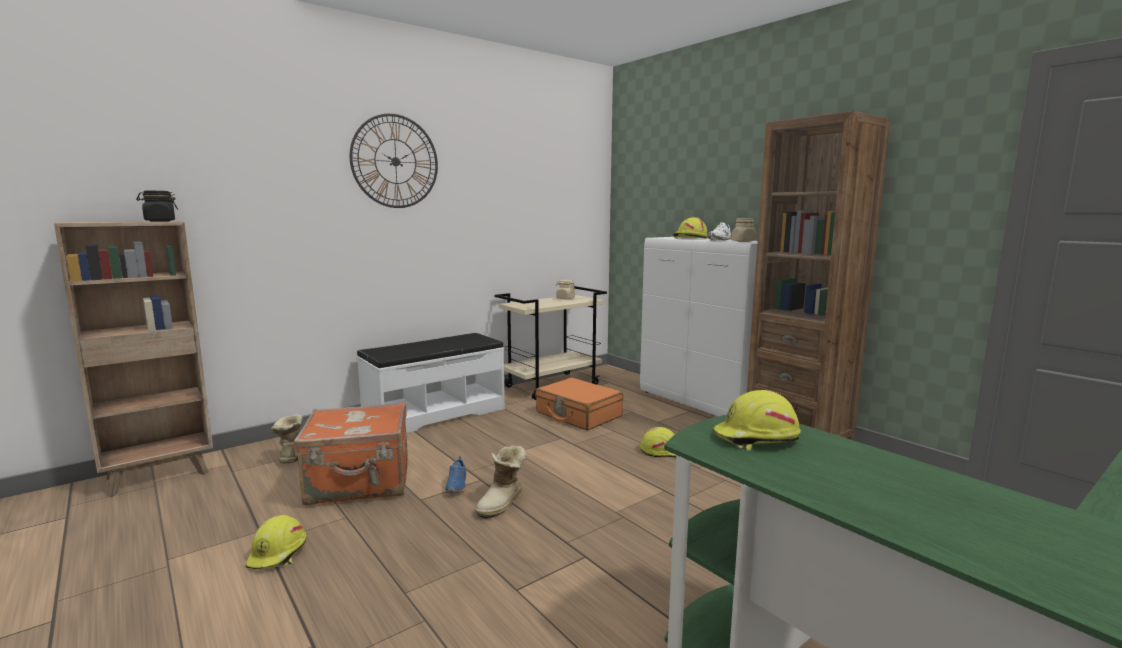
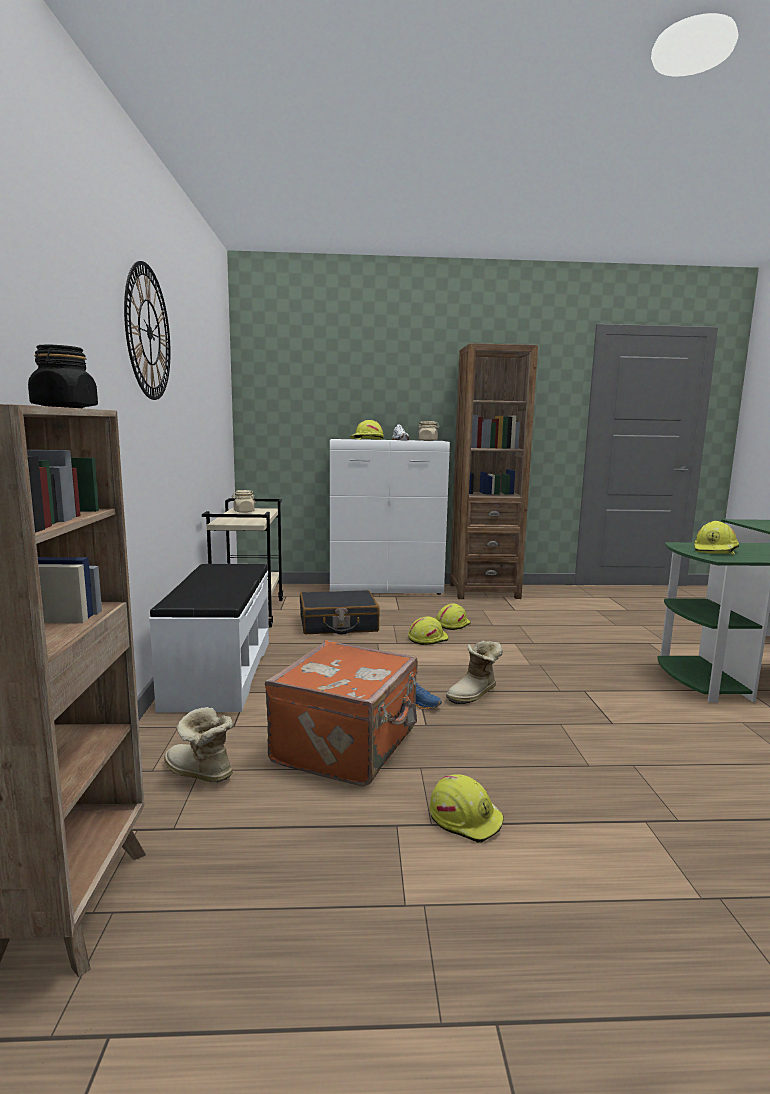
camera: 55 degrees left, 0 degrees up
boot [474,446,527,519] -> boot turned 75 degrees clockwise [446,640,503,704]
orange suitcase [535,377,623,430] -> black suitcase [300,590,380,635]
none -> yellow hard hat [408,616,449,645]

